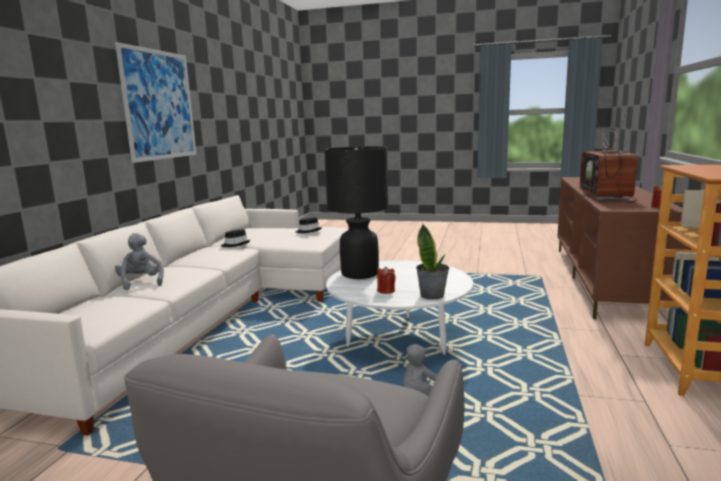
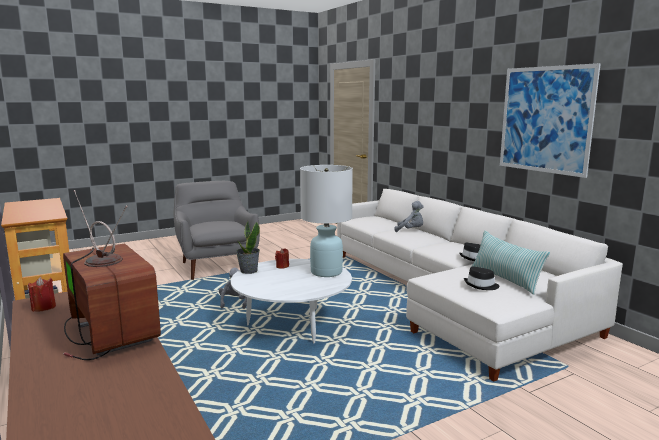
camera: 135 degrees right, 0 degrees up
black table lamp [324,146,388,279] -> white table lamp [300,165,353,277]
none -> pillow [472,231,550,295]

